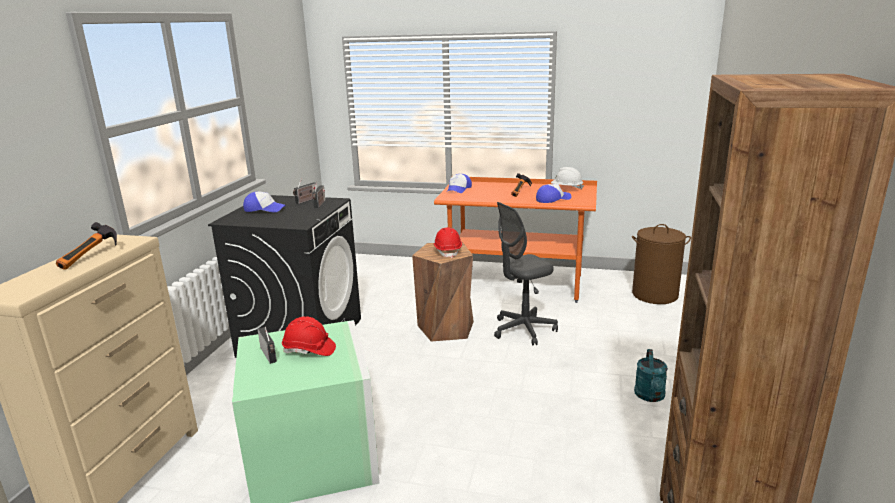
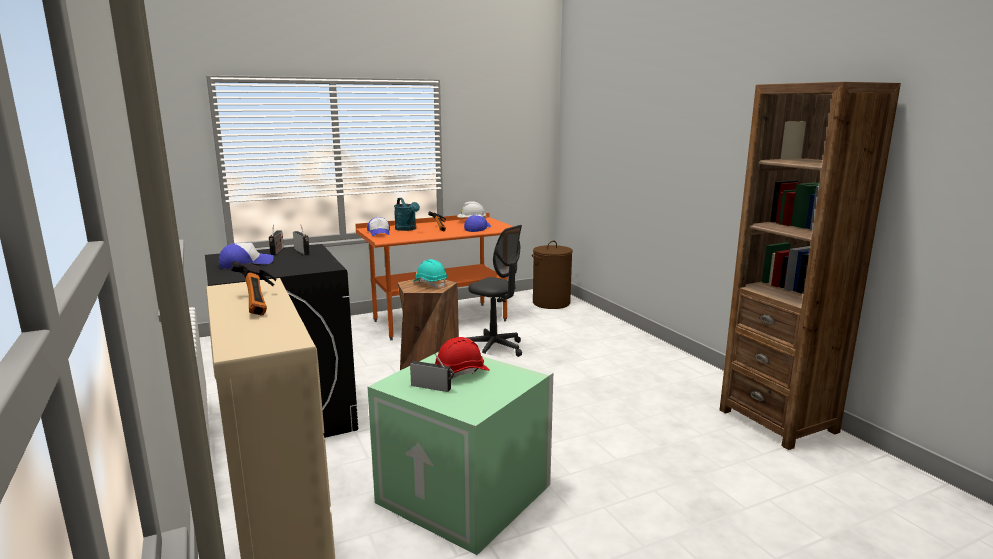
camera: 40 degrees left, 5 degrees down
red hard hat [434,227,462,258] -> turquoise hard hat [413,259,447,288]
grey office chair [494,202,558,345] -> grey office chair turned 75 degrees counterclockwise [466,225,522,357]
turquoise watering can [634,349,668,402] -> turquoise watering can moved to [394,198,420,231]

